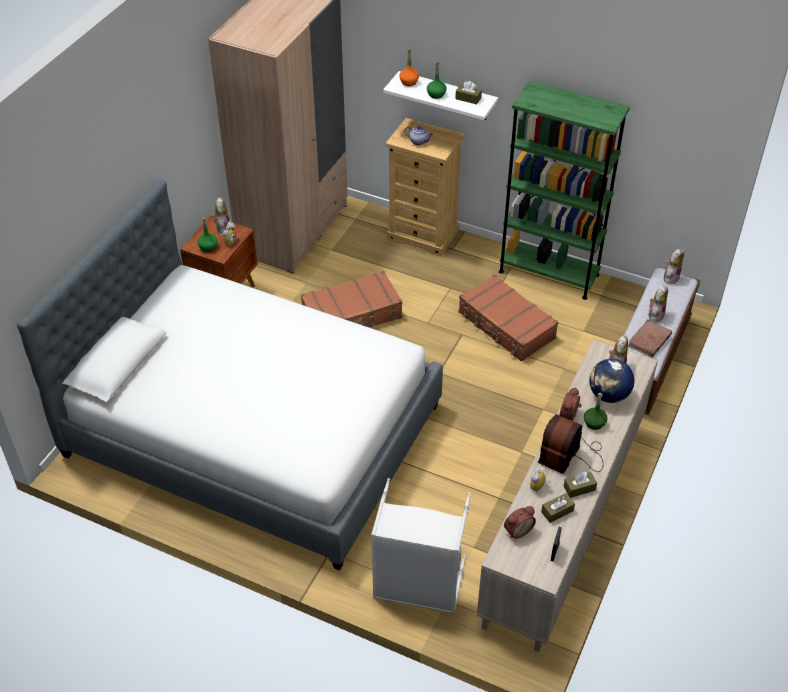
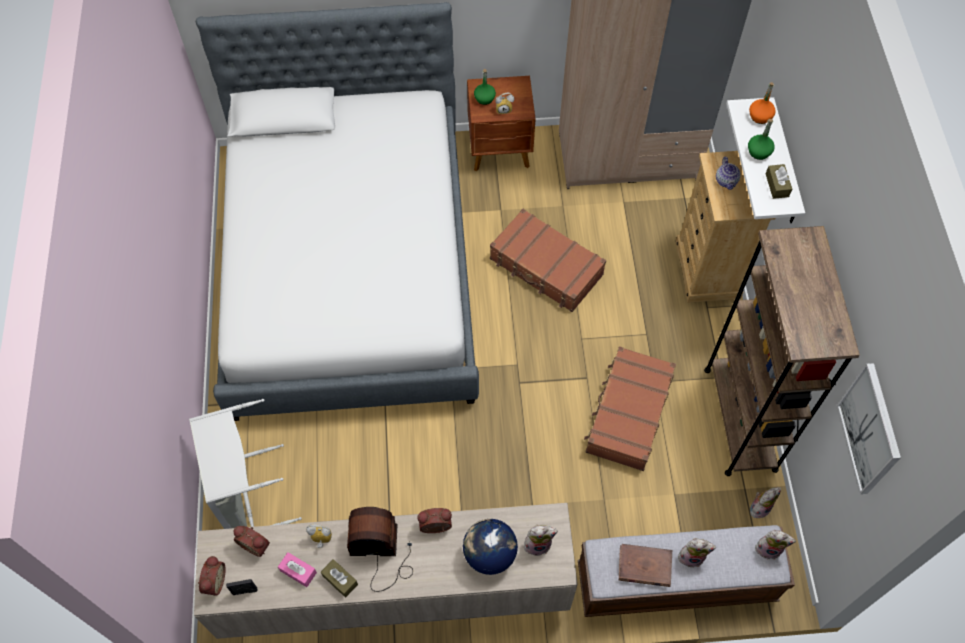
camera: 60 degrees right, 15 degrees up
plush toy [212,197,230,234] -> plush toy moved to [750,487,781,518]
green bookcase [499,81,630,300] -> brown bookcase [704,226,860,476]
brown tissue box [541,493,575,523] -> pink tissue box [278,552,317,587]
green bottle [584,393,607,430] -> none
none -> alarm clock [198,556,226,596]
none -> picture [837,363,901,494]

